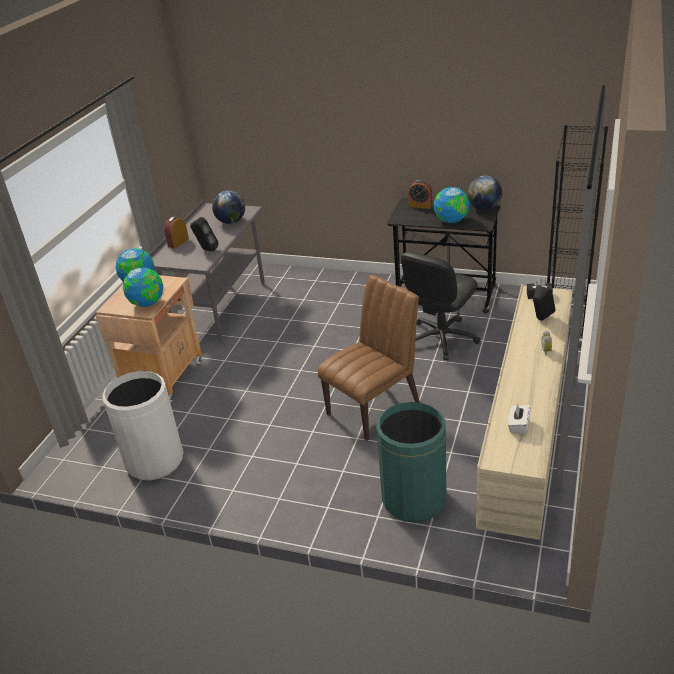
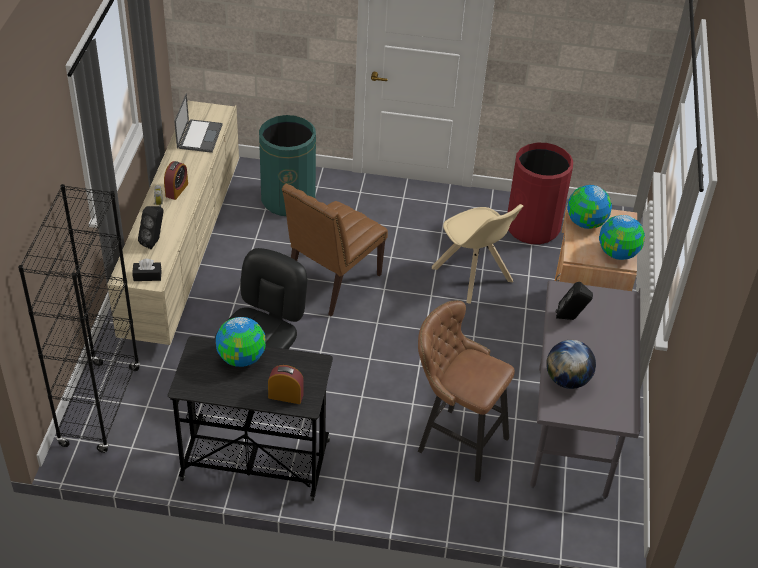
camera: 165 degrees right, 10 degrees up
white trash can [102,371,184,480] -> red trash can [507,143,573,244]
alarm clock [164,216,189,249] -> alarm clock moved to [164,161,188,200]
globe [467,176,502,210] -> none
white tissue box [508,403,530,434] -> laptop [174,94,223,153]
none -> brown stool [418,300,515,483]
none -> beige chair [432,204,523,304]

